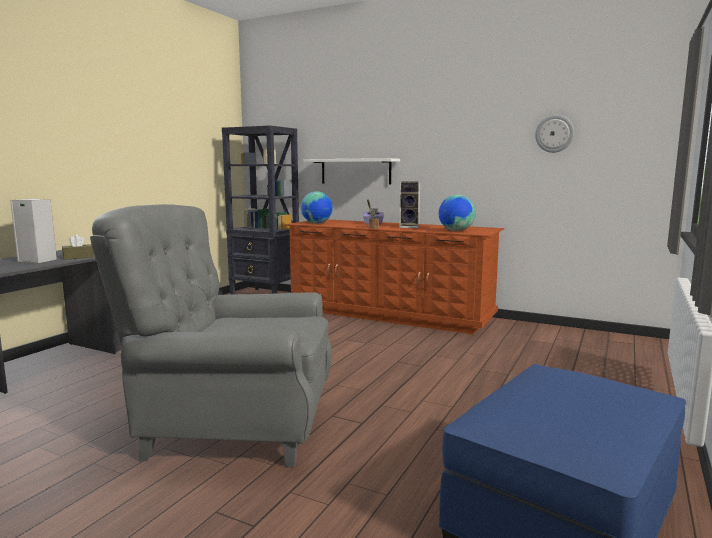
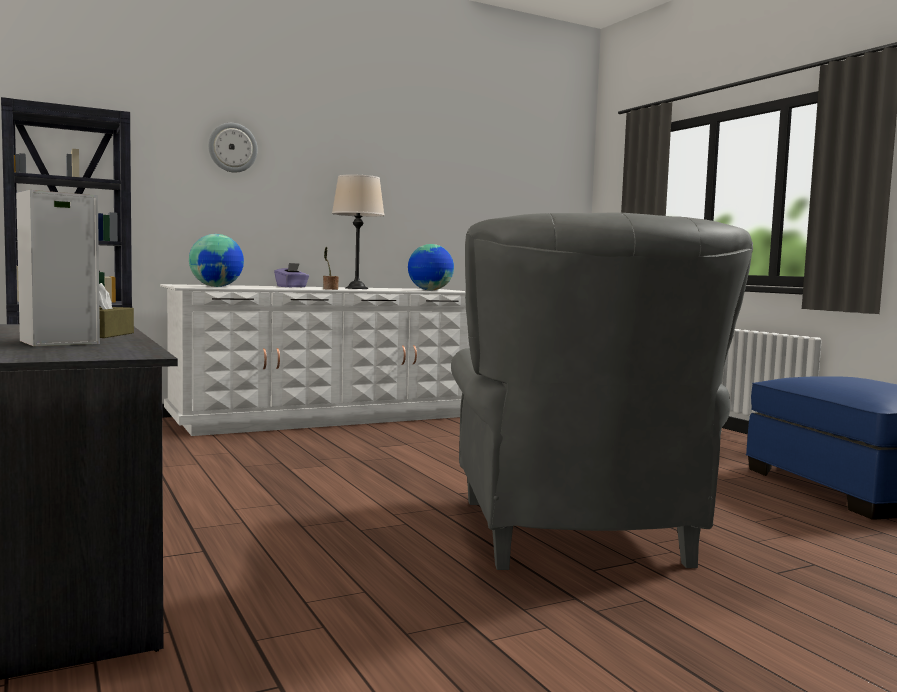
camera: 55 degrees left, 5 degrees down
grey armchair [90,204,332,467] -> grey armchair turned 45 degrees counterclockwise [451,212,753,570]
brown dresser [285,219,504,335] -> white dresser [160,284,470,436]
white shelf [303,158,400,185] -> none
speaker [400,181,420,228] -> beige table lamp [332,174,385,289]
wall clock [535,115,574,153] -> wall clock moved to [208,123,258,173]

